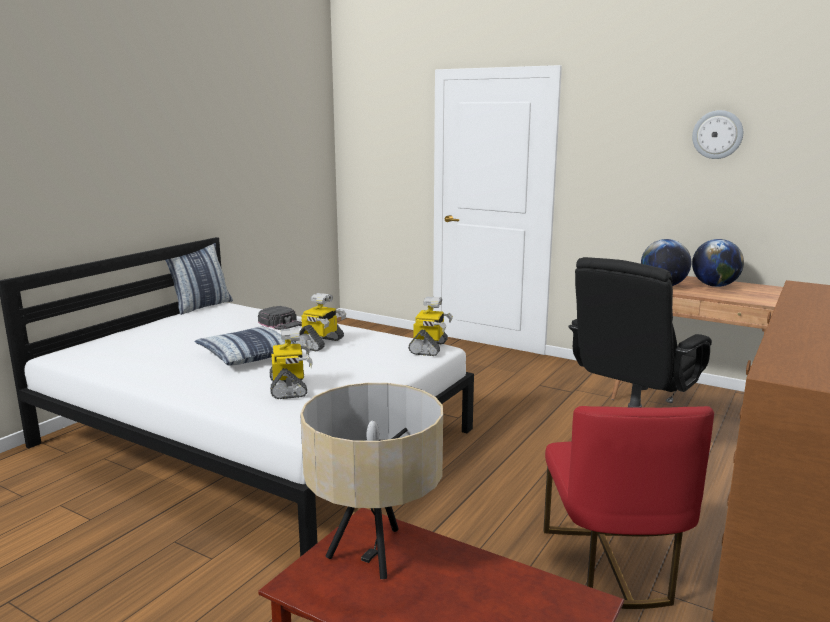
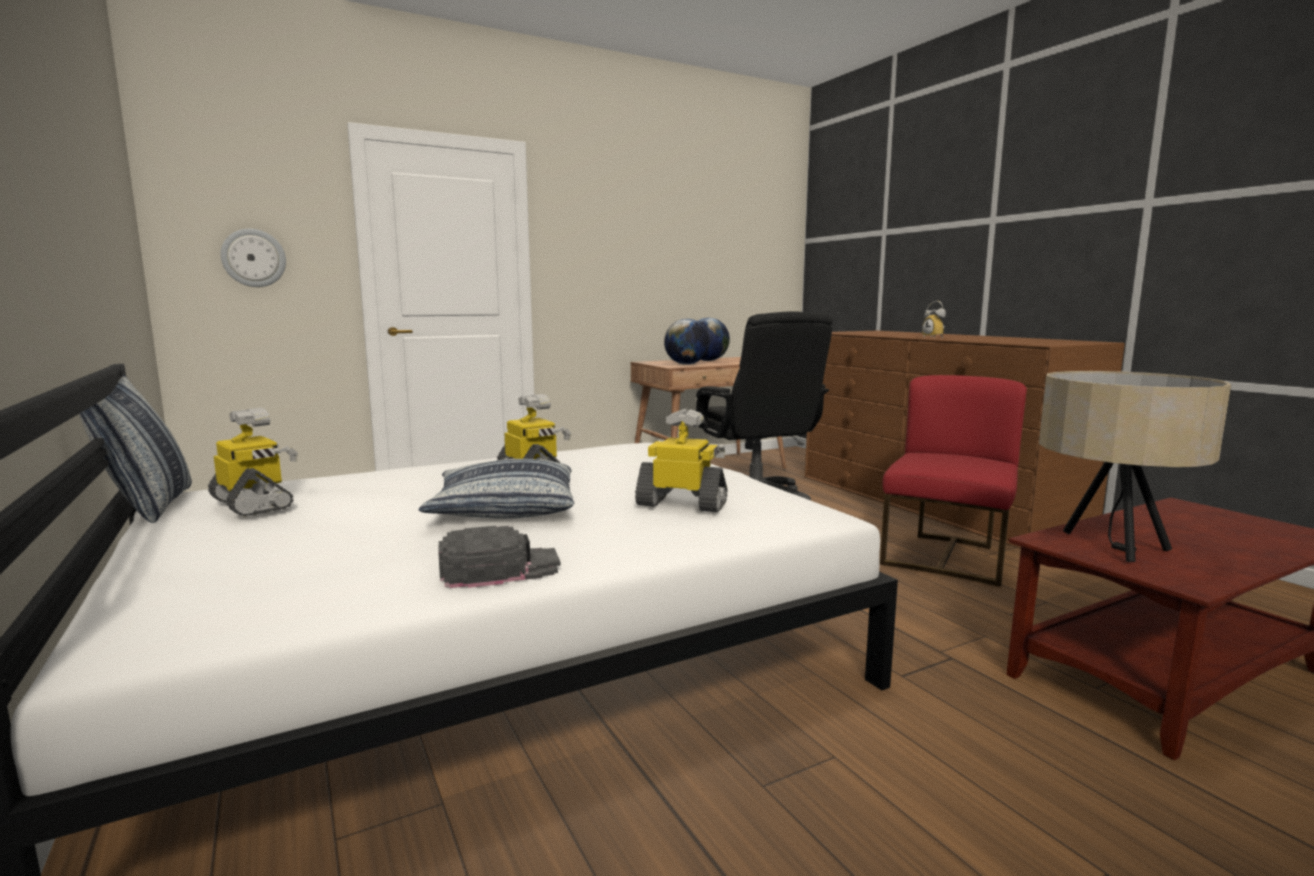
camera: 60 degrees left, 5 degrees down
black cap [258,306,302,330] -> black cap moved to [438,526,561,588]
toy robot [408,297,453,356] -> toy robot moved to [208,408,298,516]
red chair [543,406,714,609] -> red chair turned 90 degrees counterclockwise [880,375,1027,587]
wall clock [692,110,743,159] -> wall clock moved to [220,229,286,287]
none -> alarm clock [922,301,946,338]

